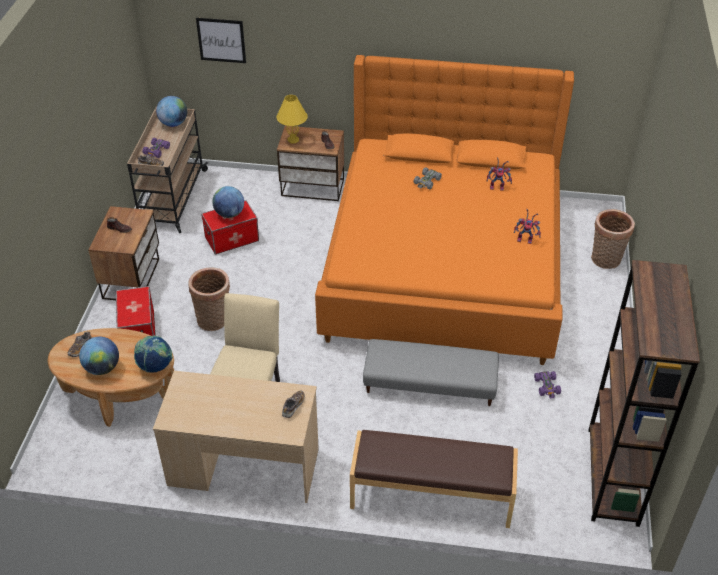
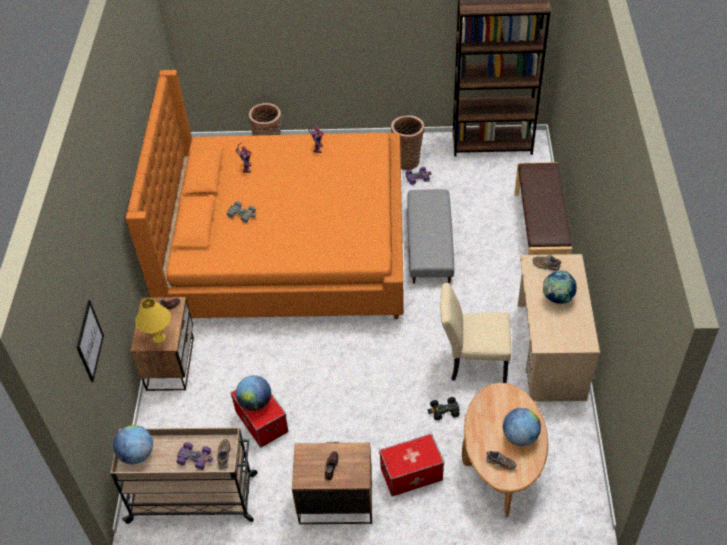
camera: 95 degrees left, 5 degrees up
globe [134,335,173,373] -> globe moved to [543,270,577,304]
basket [188,267,230,331] -> basket moved to [391,115,424,170]
none -> black toy car [427,397,460,420]

